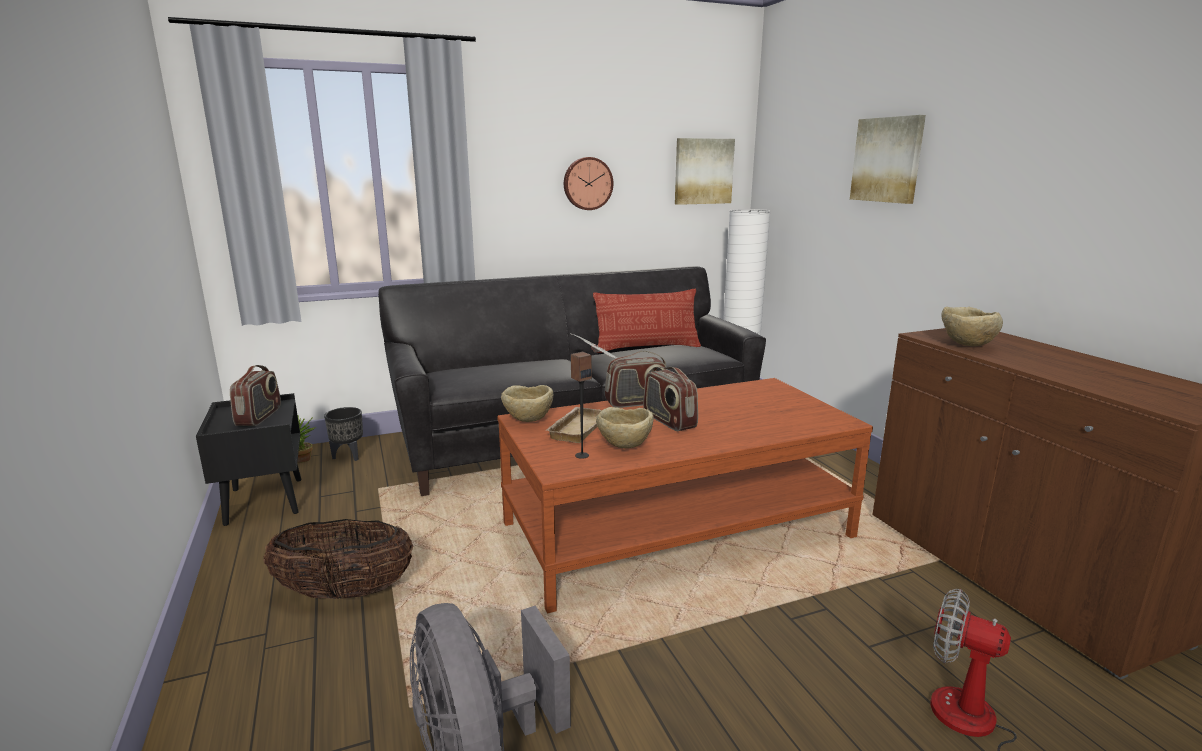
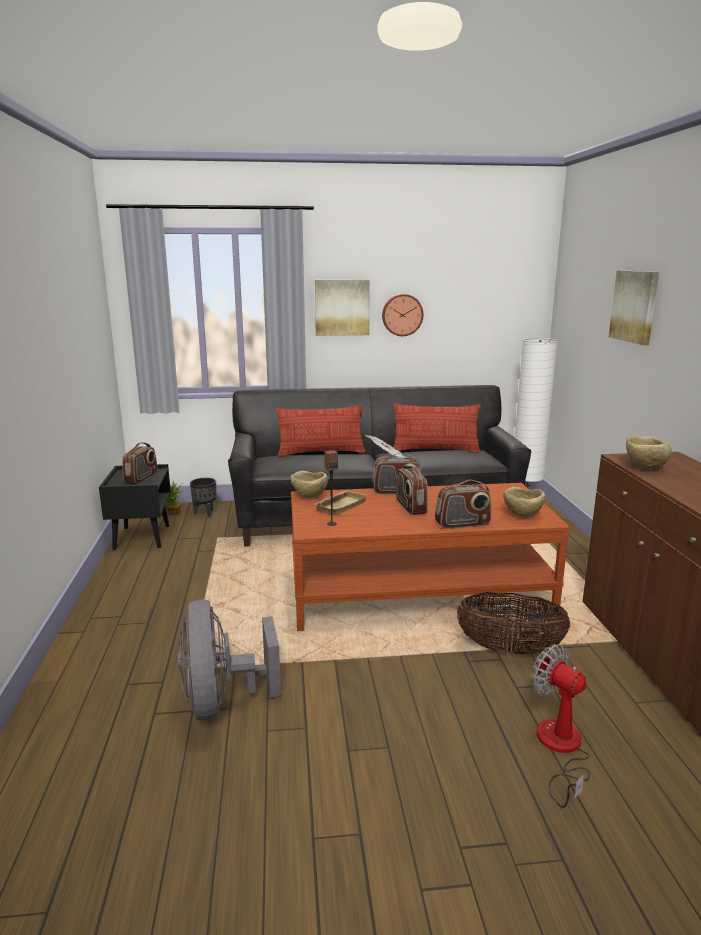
camera: 15 degrees right, 0 degrees up
basket [263,519,414,599] -> basket moved to [457,592,570,654]
beige bowl [596,407,654,448] -> beige bowl moved to [503,487,546,517]
picture [675,138,735,205] -> picture moved to [315,280,370,336]
none -> pillow [276,405,366,457]
none -> radio [435,480,492,529]

